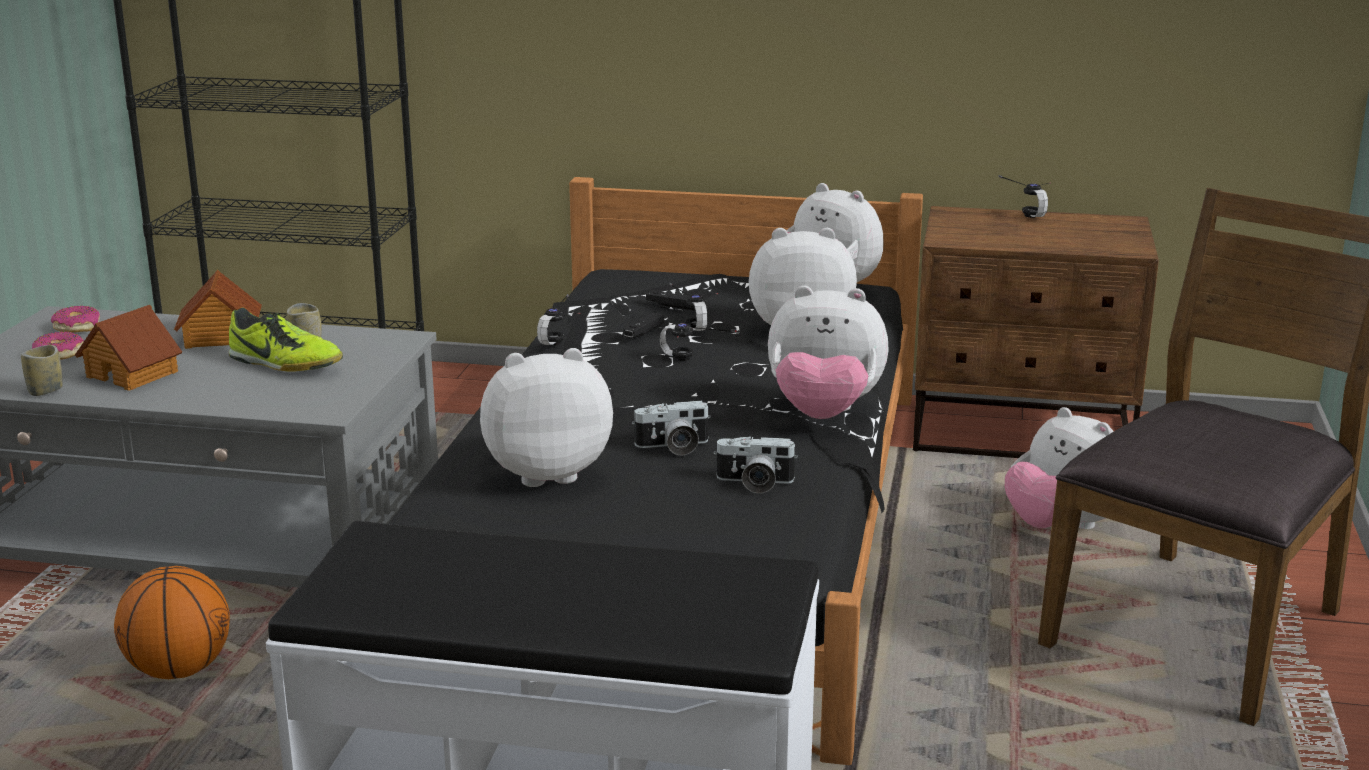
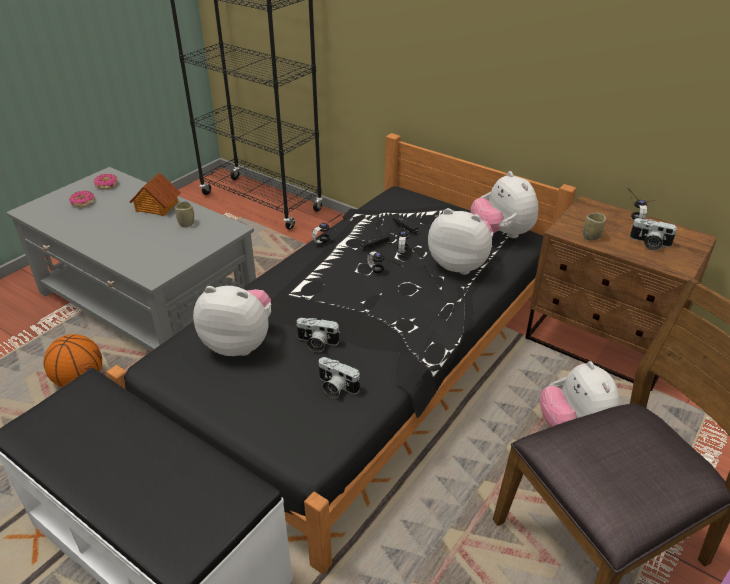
camera: 25 degrees right, 15 degrees up
cup [21,345,63,396] -> cup moved to [583,213,606,240]
toy house [75,305,182,391] -> none
shoe [229,308,343,371] -> none
plush toy [768,285,889,419] -> none
none -> camera [630,218,677,251]

